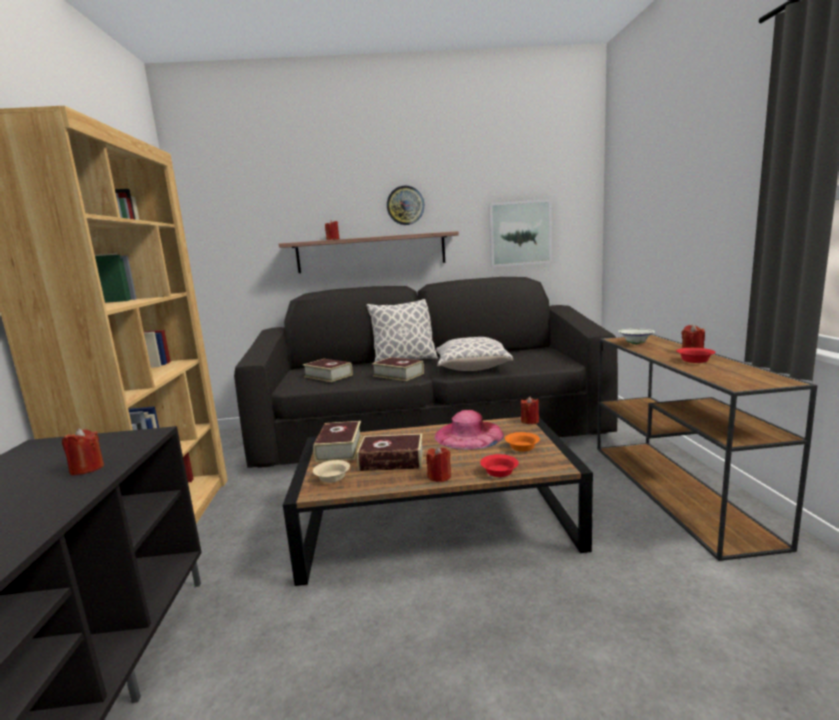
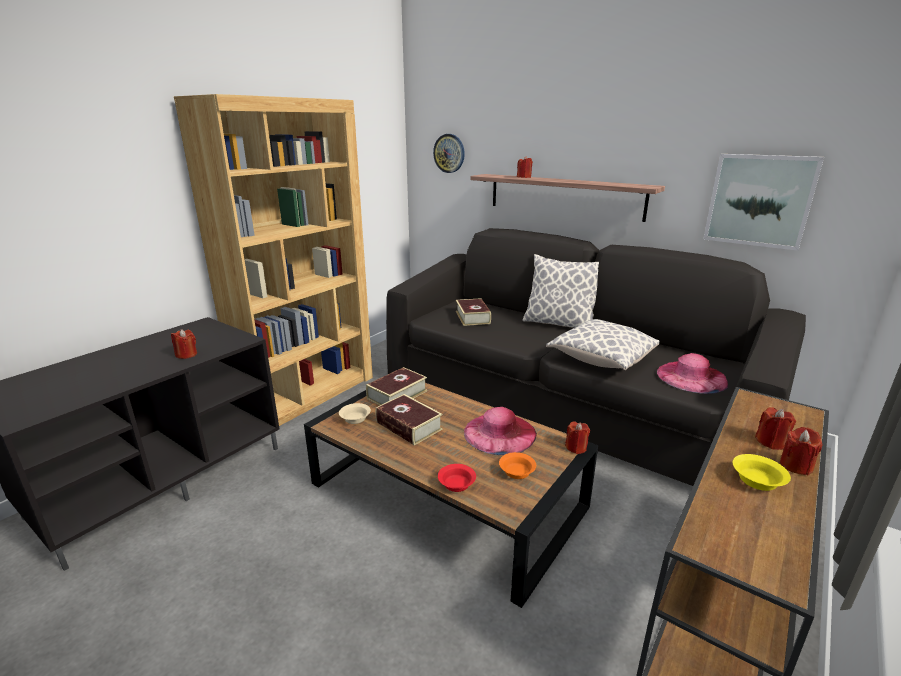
camera: 40 degrees right, 10 degrees up
book [372,357,424,381] -> none
wall clock [387,186,424,225] -> wall clock moved to [433,134,465,173]
red candle [426,446,451,482] -> red candle moved to [755,407,796,450]
white bowl [618,328,655,344] -> none
red bowl [676,348,716,363] -> yellow bowl [733,454,791,491]
none -> pink hat [657,353,728,394]

